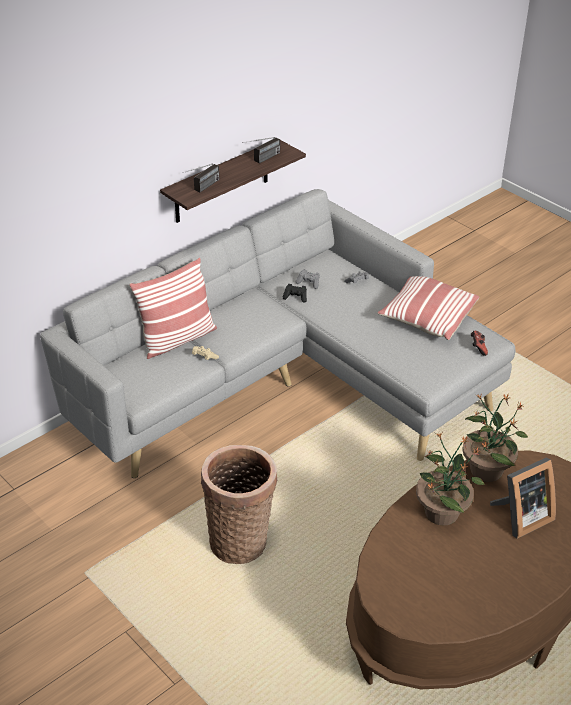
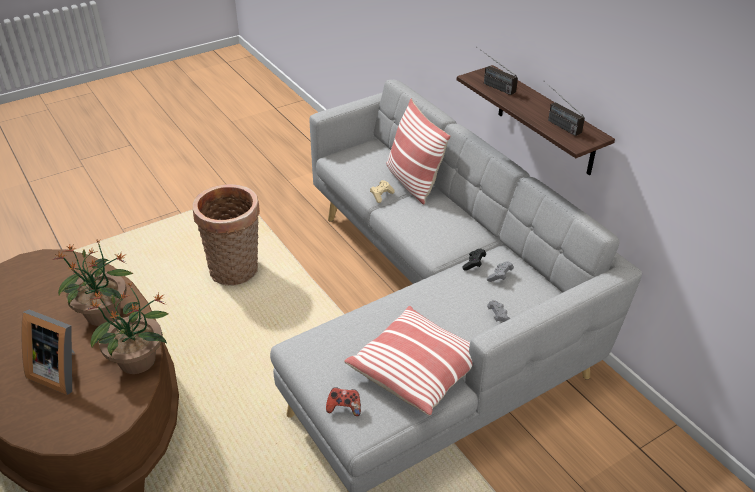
camera: 100 degrees right, 0 degrees up
picture frame [490,457,556,539] -> picture frame turned 45 degrees counterclockwise [22,310,75,395]

